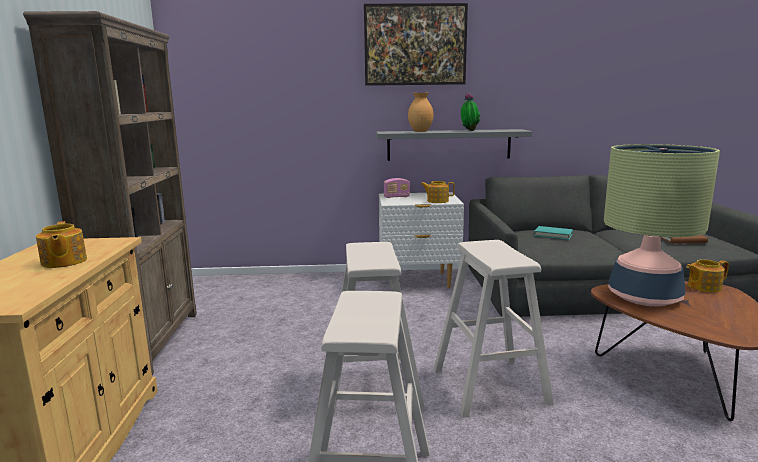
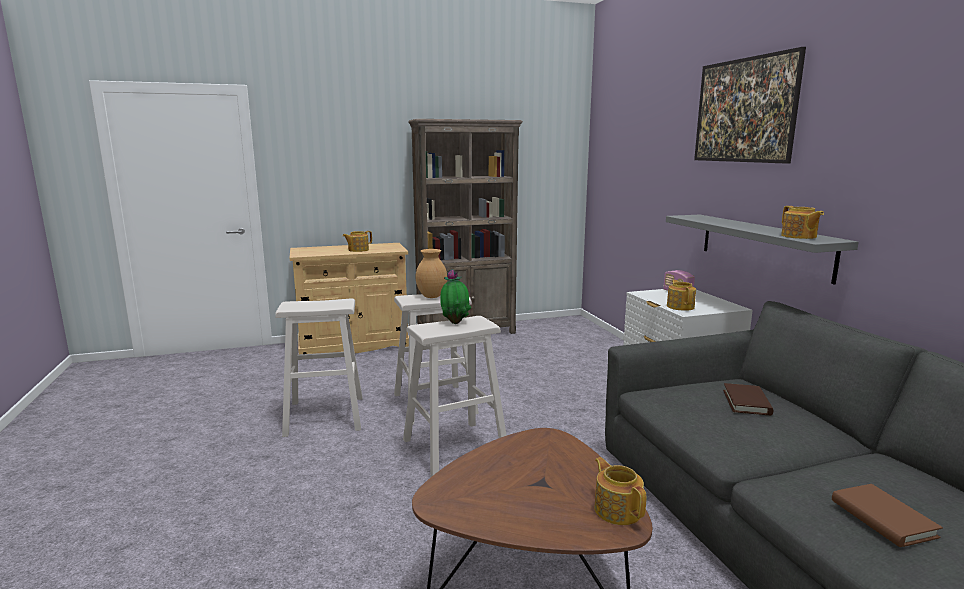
camera: 75 degrees right, 0 degrees up
brown vase [408,93,434,132] -> brown vase moved to [416,249,447,298]
potted plant [461,92,480,131] -> potted plant moved to [440,269,472,324]
turquoise book [534,226,573,240] -> brown book [723,383,773,415]
table lamp [604,144,720,306] -> none
none -> teapot [781,206,824,239]

